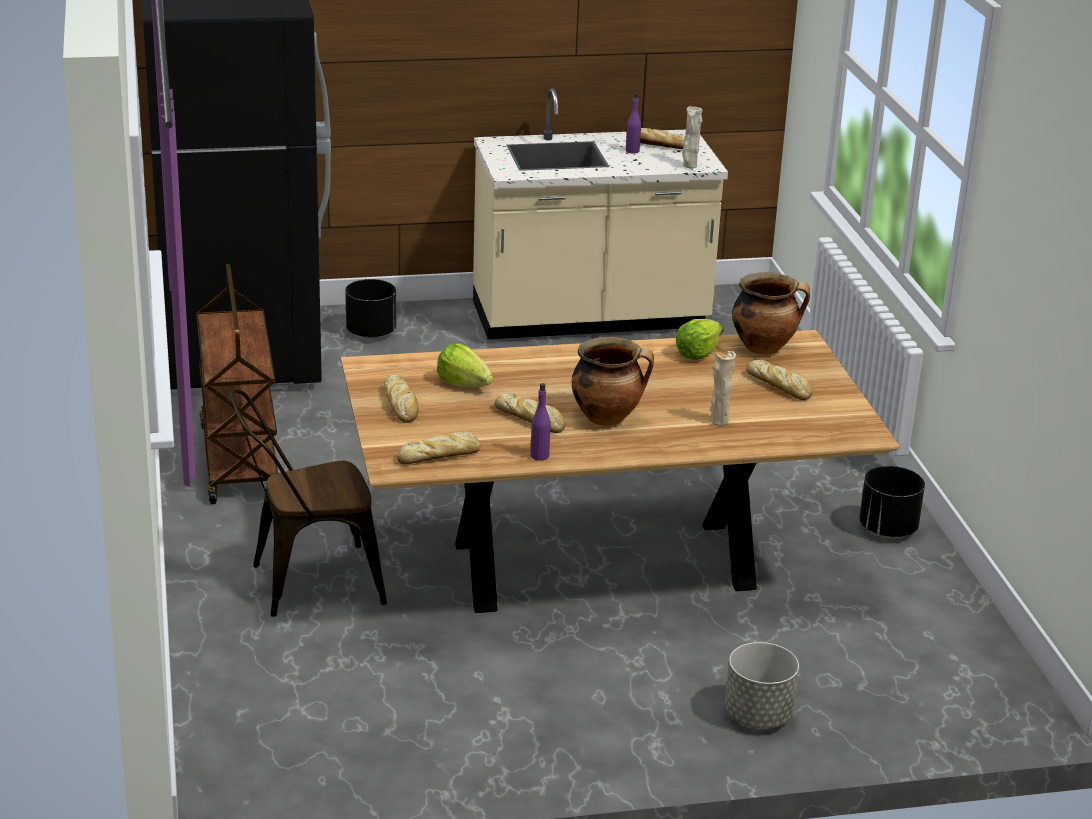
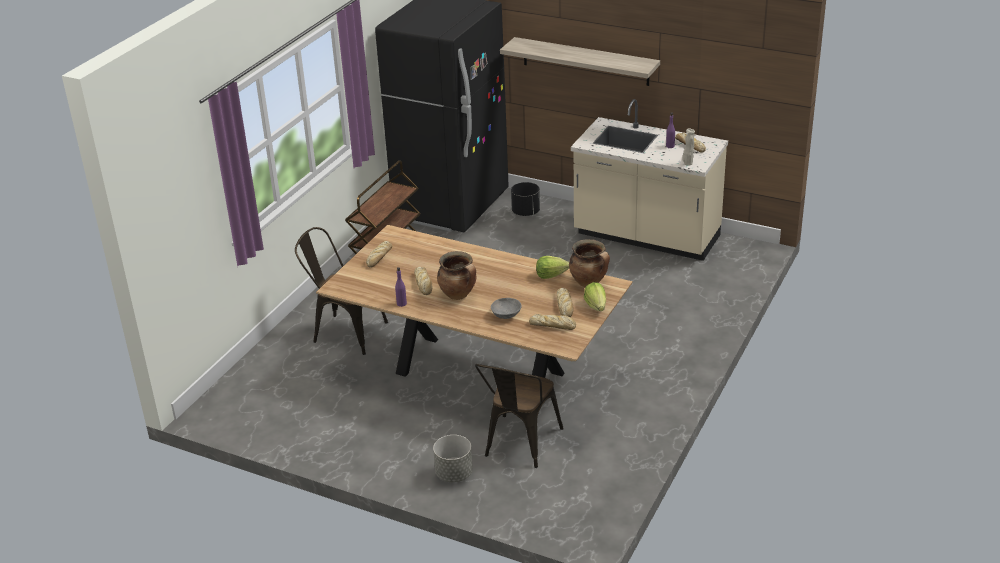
camera: 40 degrees right, 5 degrees up
bread [397,431,481,464] -> bread moved to [529,314,576,330]
lettuce [437,343,493,388] -> lettuce moved to [584,282,606,311]
beige vase [710,351,736,426] -> grey bowl [491,298,522,319]
black planter [859,466,925,537] -> none
none -> brown chair [475,364,564,468]
none -> shelf [500,37,660,86]

